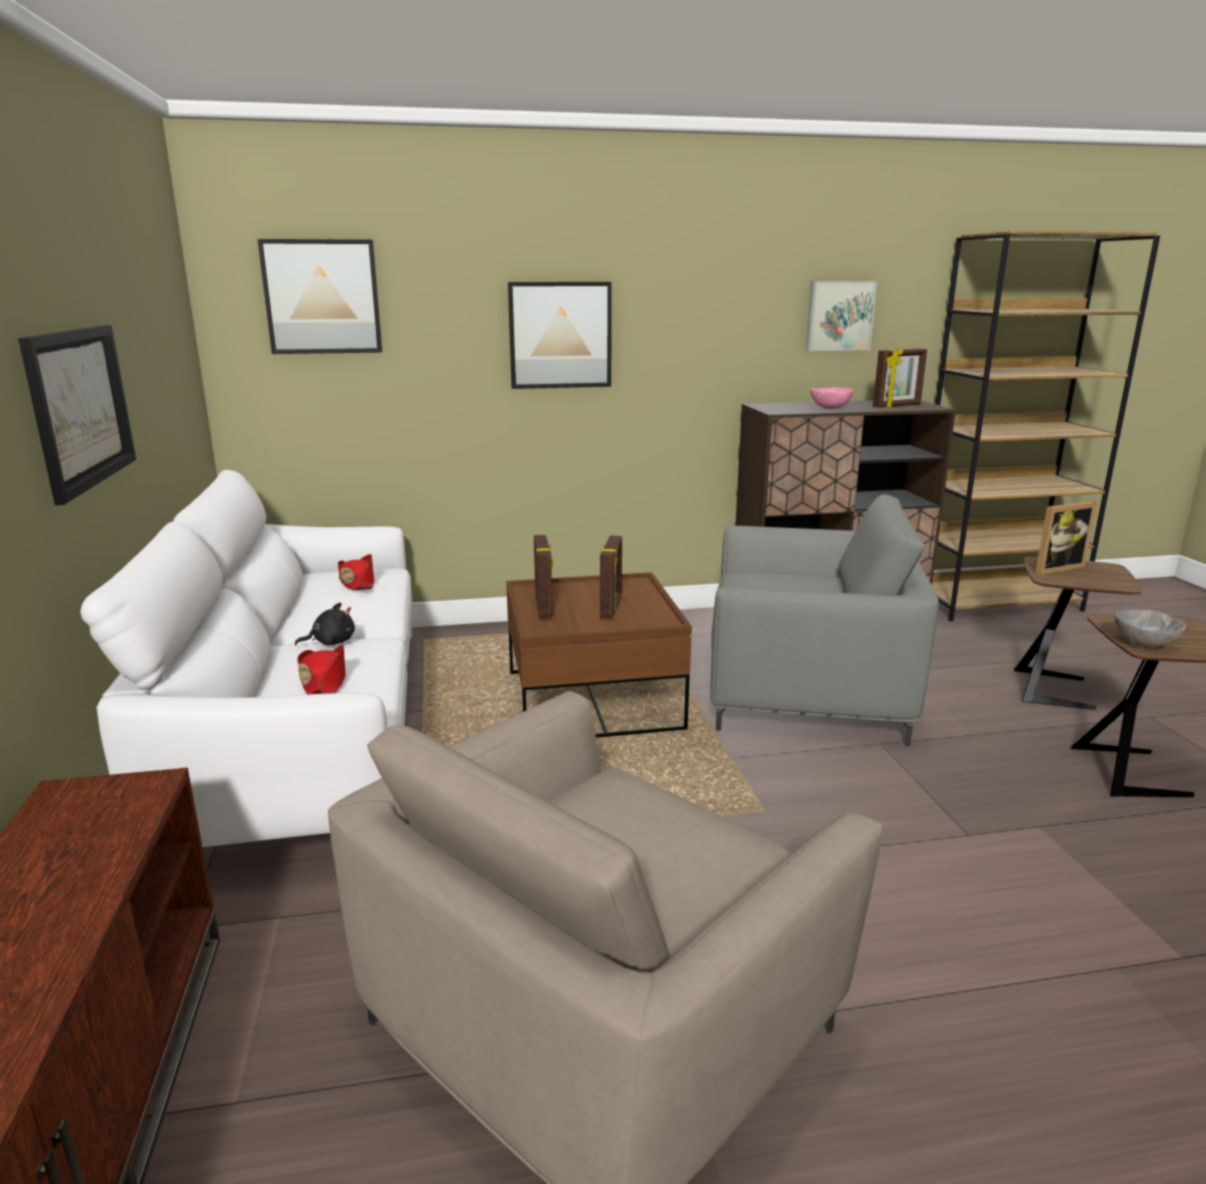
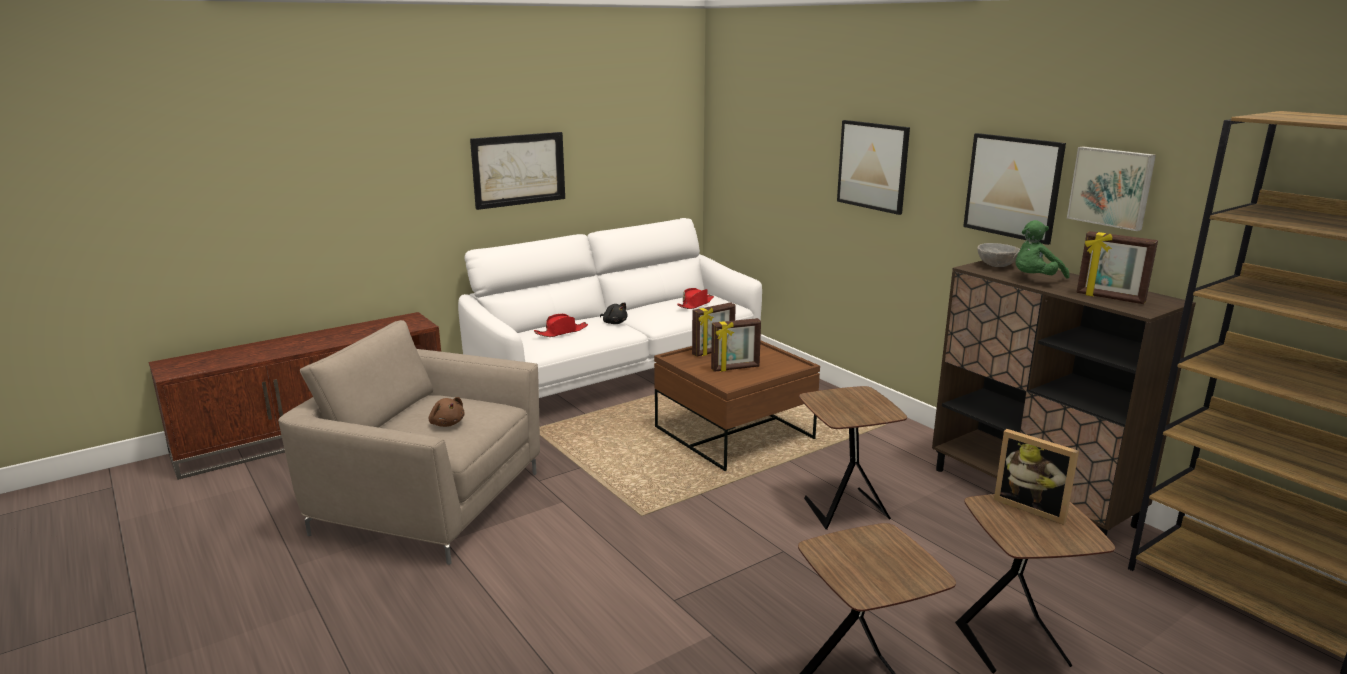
camera: 65 degrees right, 0 degrees up
picture [258,239,382,354] -> picture moved to [963,133,1066,245]
grey armchair [710,494,939,746] -> brown side table [799,386,907,530]
pink bowl [810,387,853,409] -> green plush toy [1016,220,1069,279]
grey bowl [1115,610,1186,647] -> grey bowl moved to [977,243,1020,267]
none -> brown plush toy [429,397,465,427]

